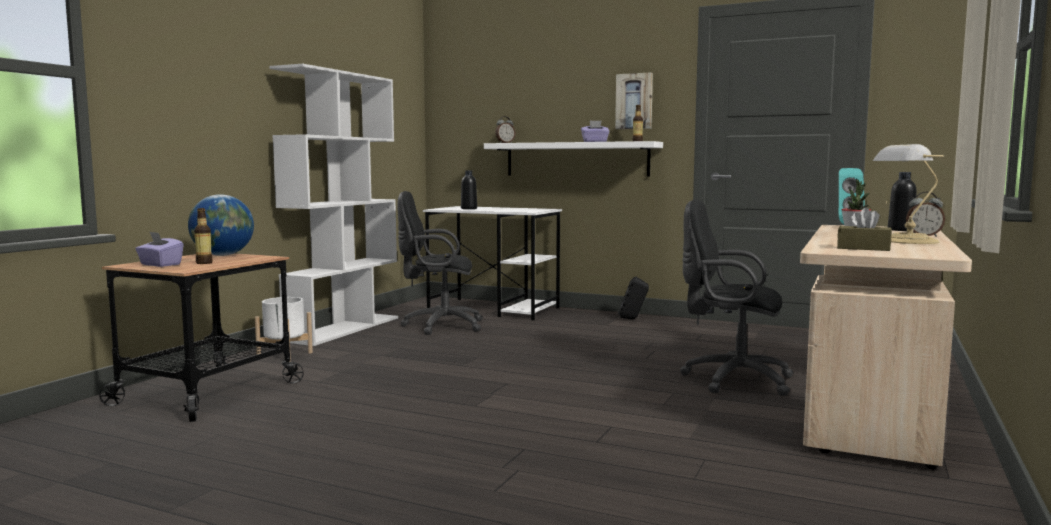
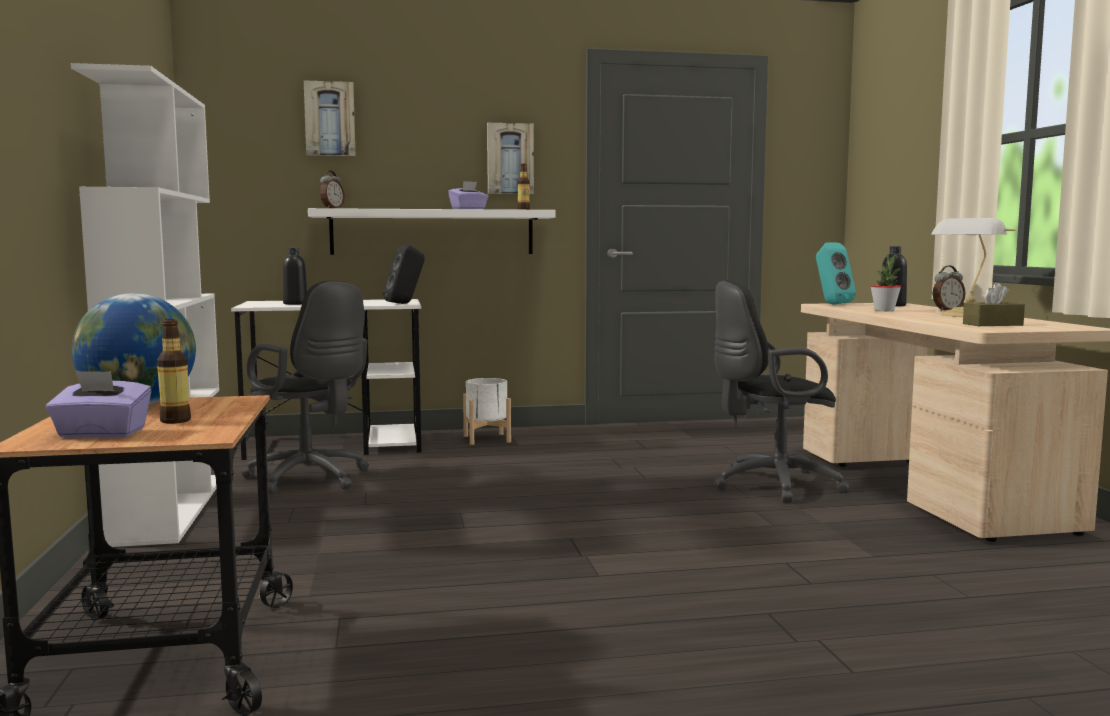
camera: 35 degrees left, 0 degrees up
white planter [255,297,313,362] -> white planter moved to [463,378,511,445]
black office chair [397,191,483,335] -> black office chair turned 105 degrees counterclockwise [241,281,369,494]
black speaker [618,276,649,319] -> black speaker moved to [383,244,425,304]
none -> picture [304,80,356,156]

